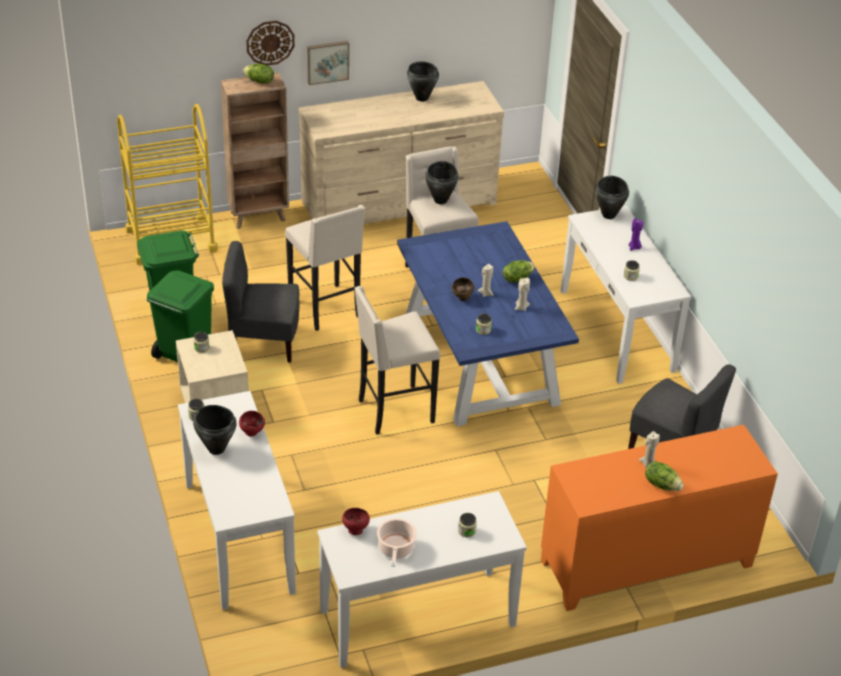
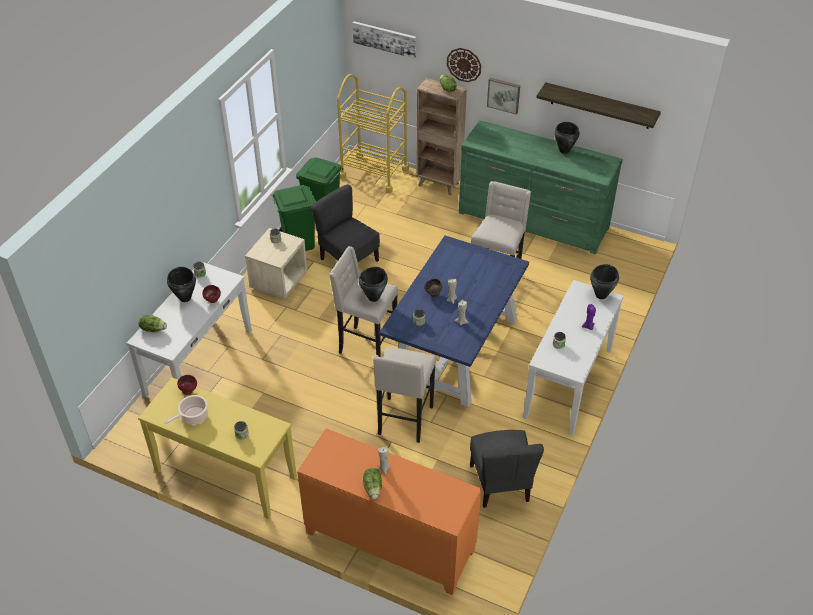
camera: 45 degrees right, 5 degrees up
beige stool [285,205,365,331] -> beige stool moved to [373,347,436,443]
beige dresser [299,81,504,224] -> green dresser [459,120,623,254]
white console table [317,491,527,668] -> yellow console table [138,377,297,519]
black cooking pot [425,161,459,204] -> black cooking pot moved to [359,267,388,302]
lettuce [503,260,535,282] -> lettuce moved to [139,315,167,332]
none -> picture [352,21,416,59]
none -> shelf [536,82,661,129]

